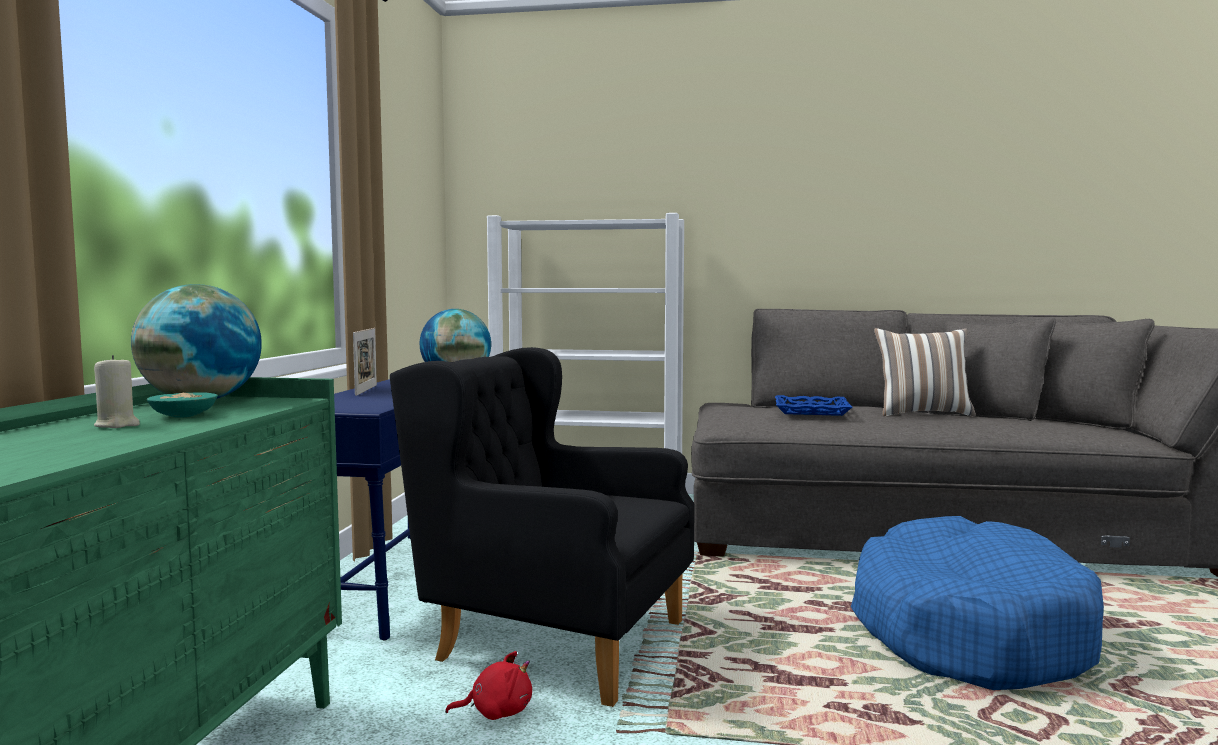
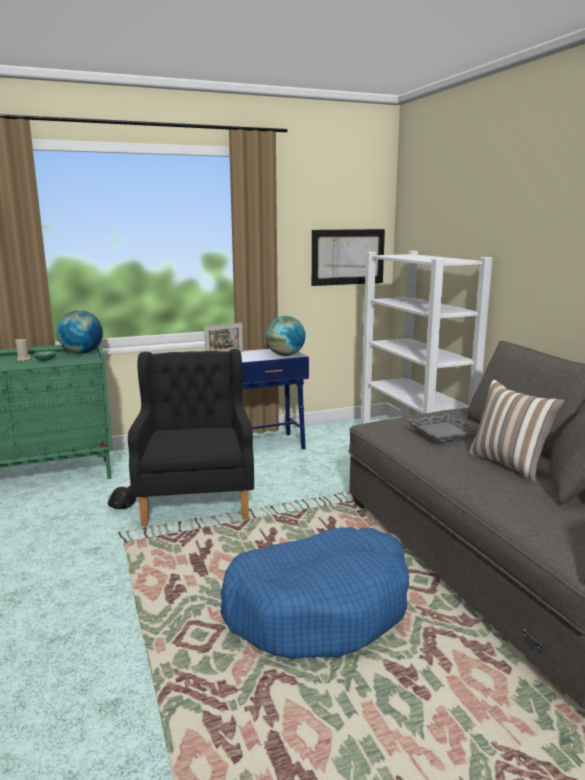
camera: 60 degrees right, 10 degrees up
red plush toy [445,651,532,720] -> black plush toy [108,486,136,509]
blue tray [775,395,852,416] -> grey tray [406,414,479,442]
none -> picture [312,229,385,286]

